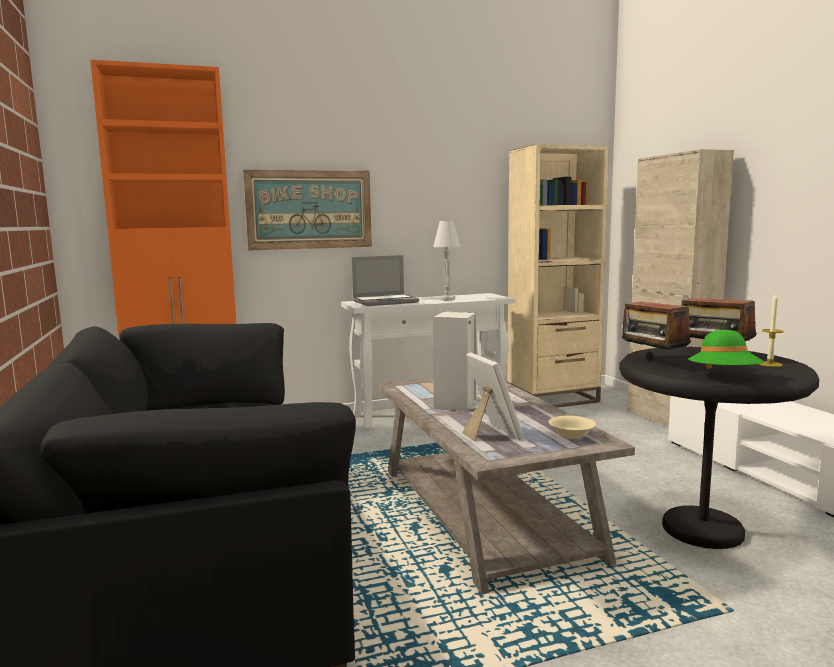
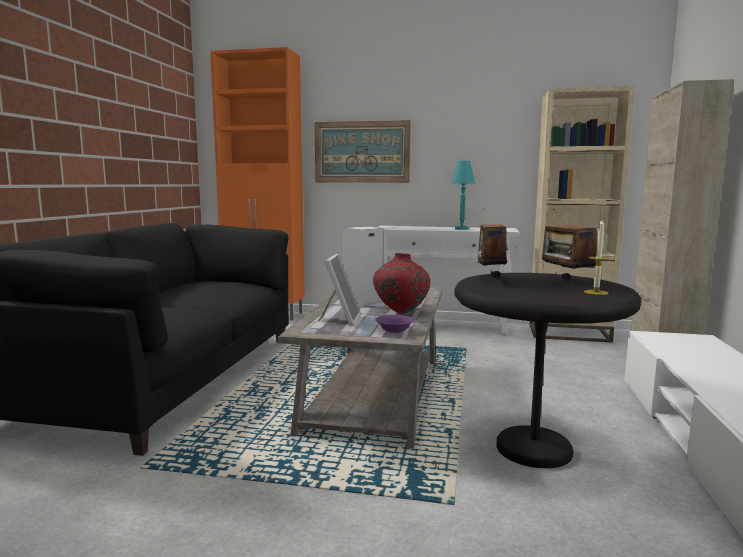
camera: 30 degrees right, 0 degrees up
laptop [352,255,419,306] -> none
white table lamp [433,221,461,300] -> turquoise table lamp [451,161,475,230]
beige bowl [549,416,596,439] -> purple bowl [375,315,415,333]
green hat [688,330,764,369] -> none
none -> red vase [373,253,430,314]

